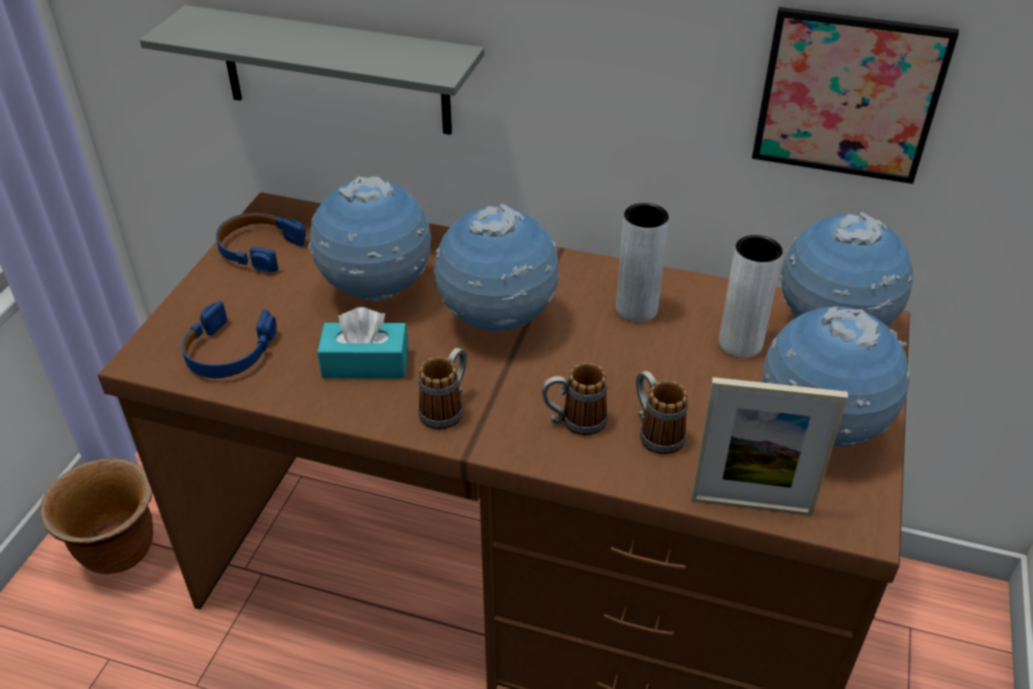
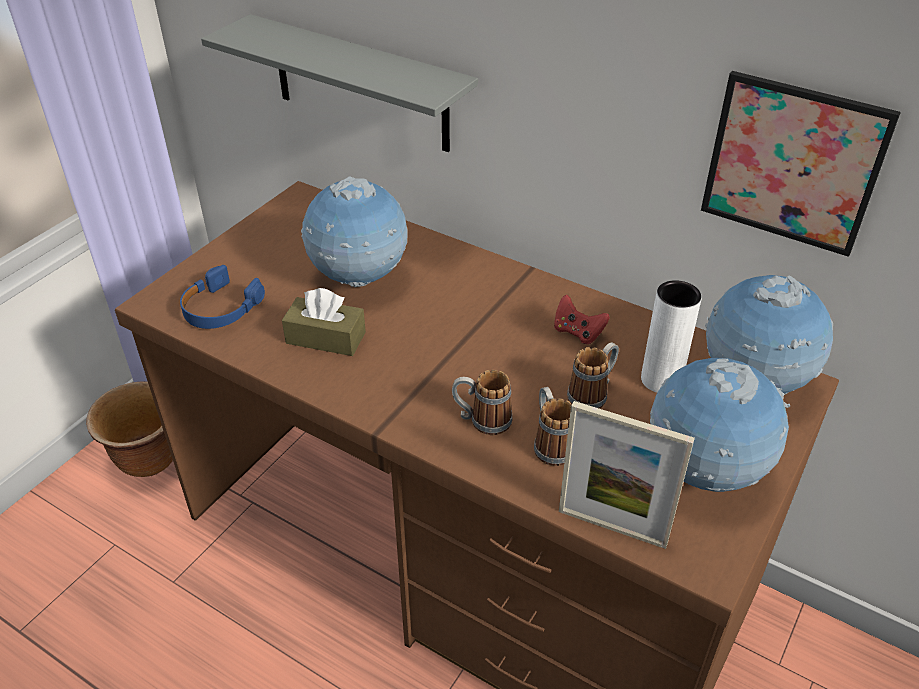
camera: 15 degrees right, 0 degrees up
blue headphones [216,213,306,272] -> none
turquoise tissue box [317,307,408,379] -> brown tissue box [282,288,366,356]
mug [418,348,467,429] -> mug moved to [567,342,619,409]
globe [433,204,560,331] -> none
grey vase [616,203,669,322] -> red game controller [554,294,610,344]

